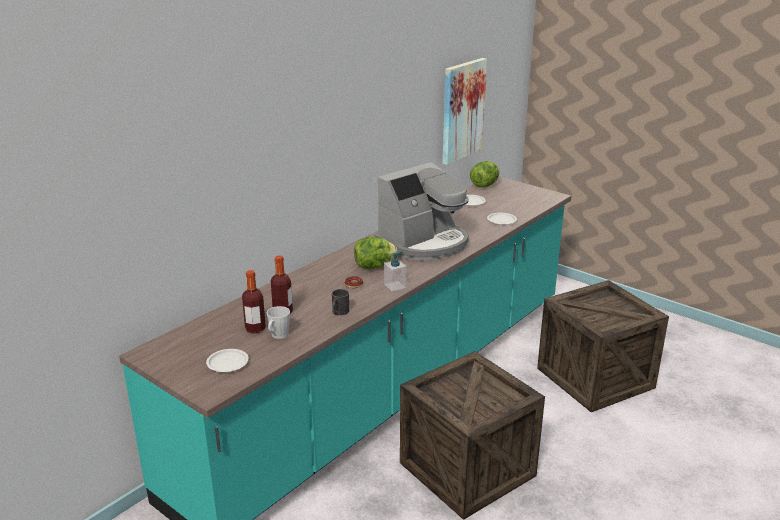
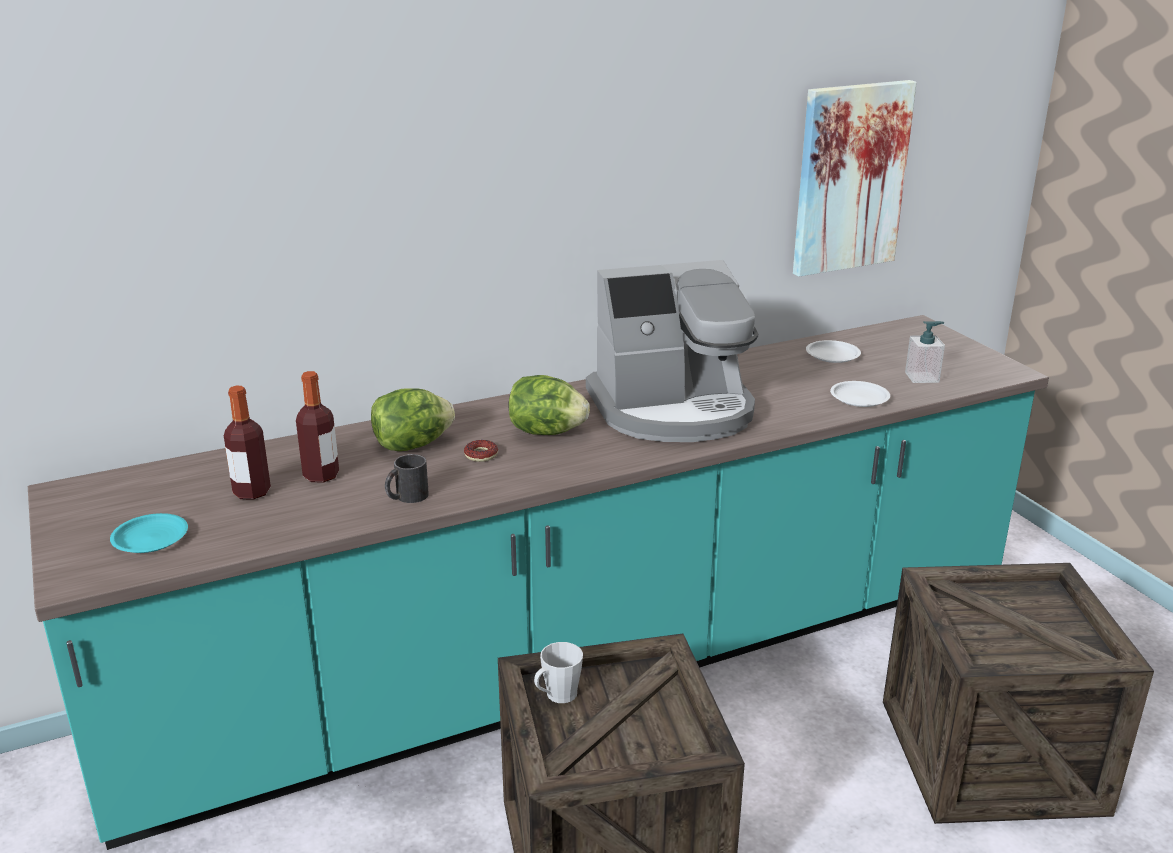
camera: 25 degrees right, 0 degrees up
white plate [206,349,249,372] -> turquoise plate [110,513,188,553]
grey mug [267,306,290,339] -> grey mug moved to [534,642,583,703]
soap dispenser [384,251,407,291] -> soap dispenser moved to [905,321,945,383]
lettuce [470,161,499,187] -> lettuce moved to [371,388,455,451]

